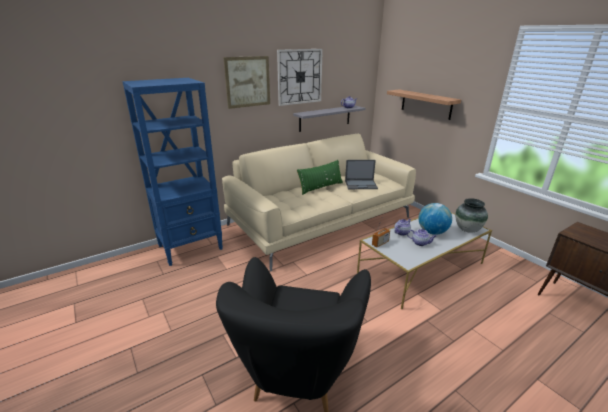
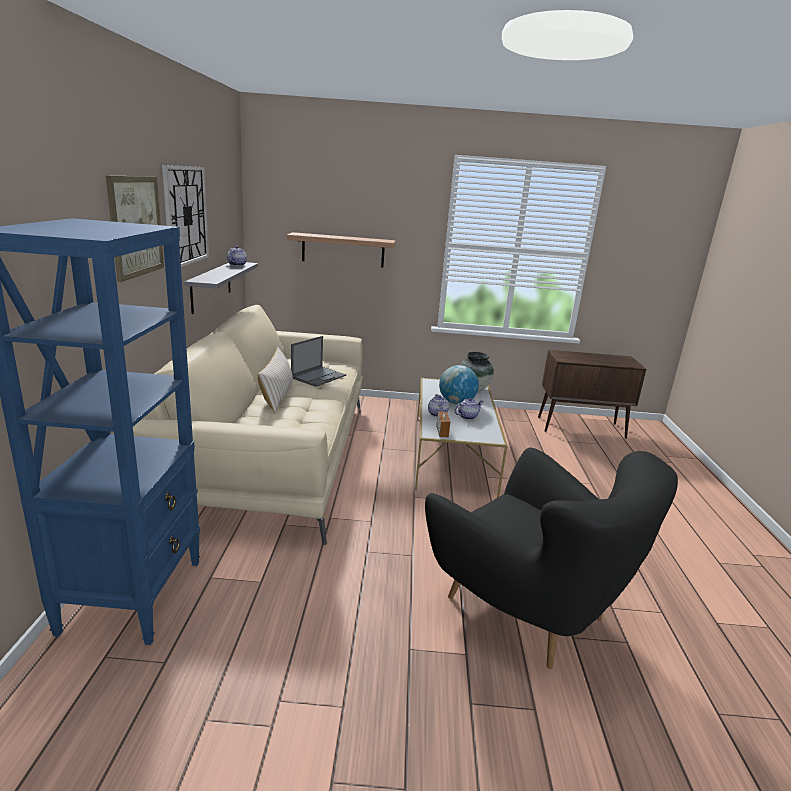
camera: 55 degrees left, 5 degrees down
green pillow [297,160,343,195] -> beige pillow [258,347,293,413]

